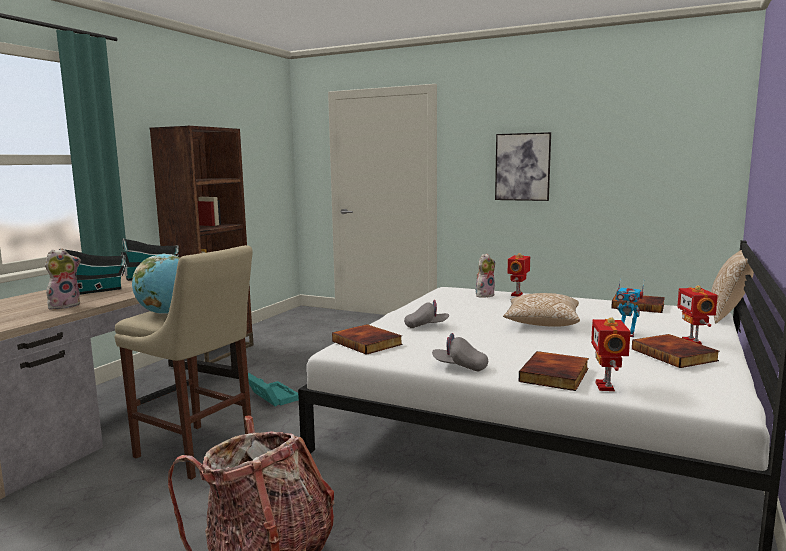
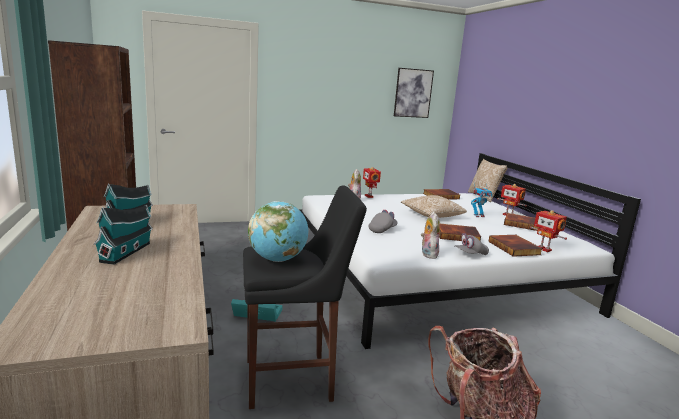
camera: 45 degrees left, 5 degrees up
plush toy [45,249,81,309] -> plush toy moved to [421,212,440,259]
beige stool [115,245,253,480] -> black stool [243,186,367,409]
book [332,324,403,355] -> book moved to [439,224,481,241]
picture [495,132,551,201] -> picture moved to [394,68,434,118]

